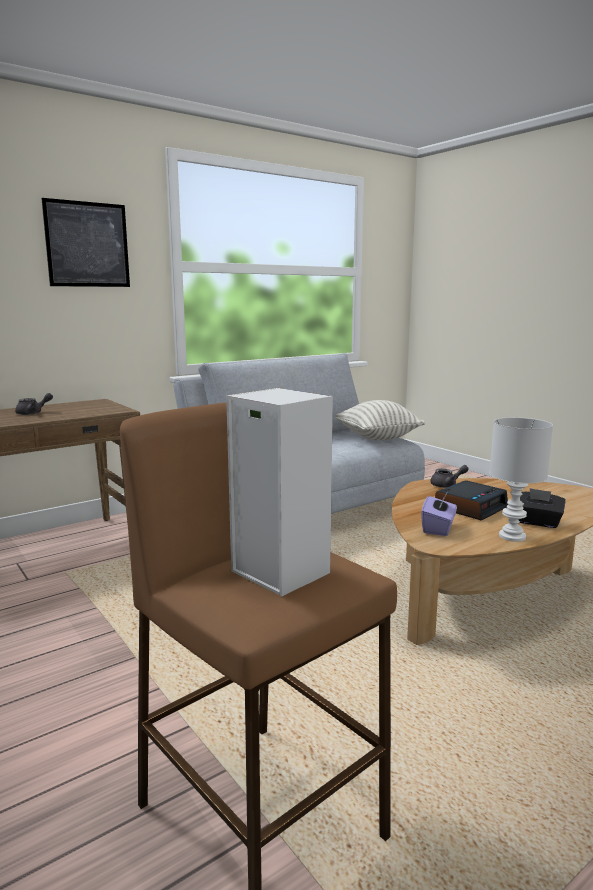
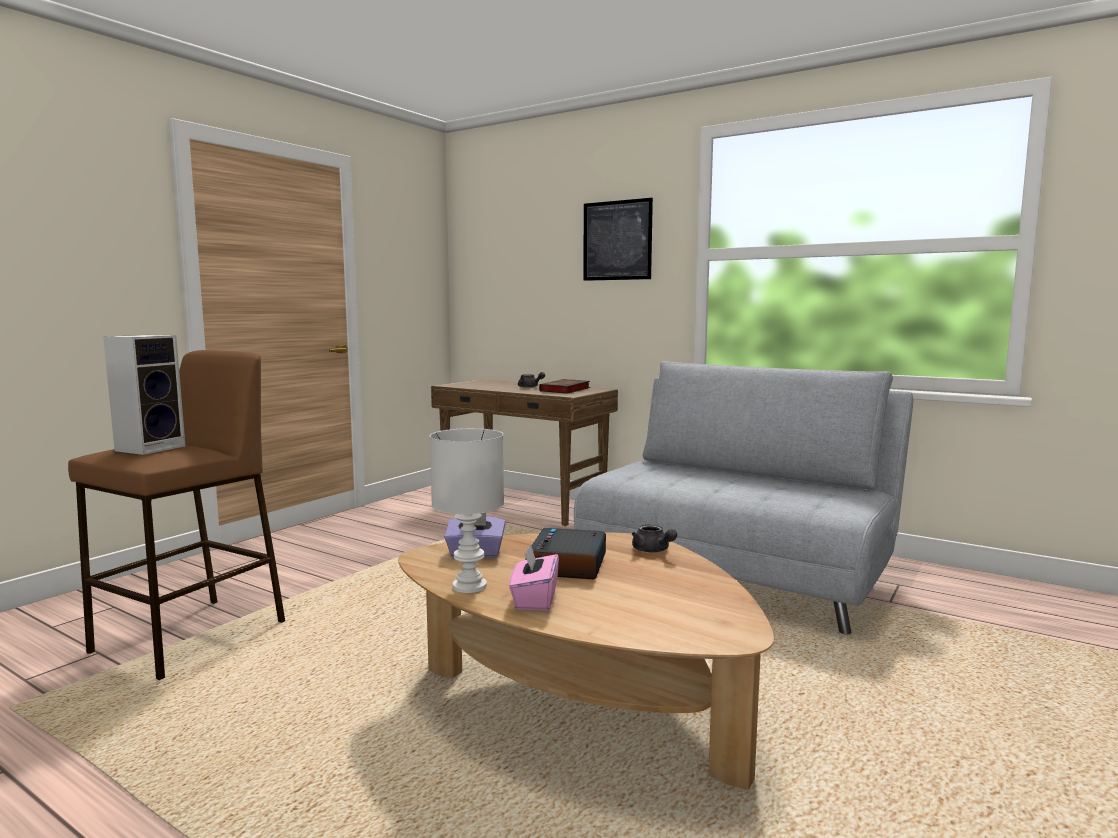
camera: 70 degrees right, 5 degrees down
pillow [335,400,425,440] -> none
alarm clock [435,481,508,521] -> alarm clock turned 75 degrees clockwise [525,528,606,579]
black tissue box [518,488,566,528] -> pink tissue box [509,544,559,611]
none -> book [539,379,590,394]

